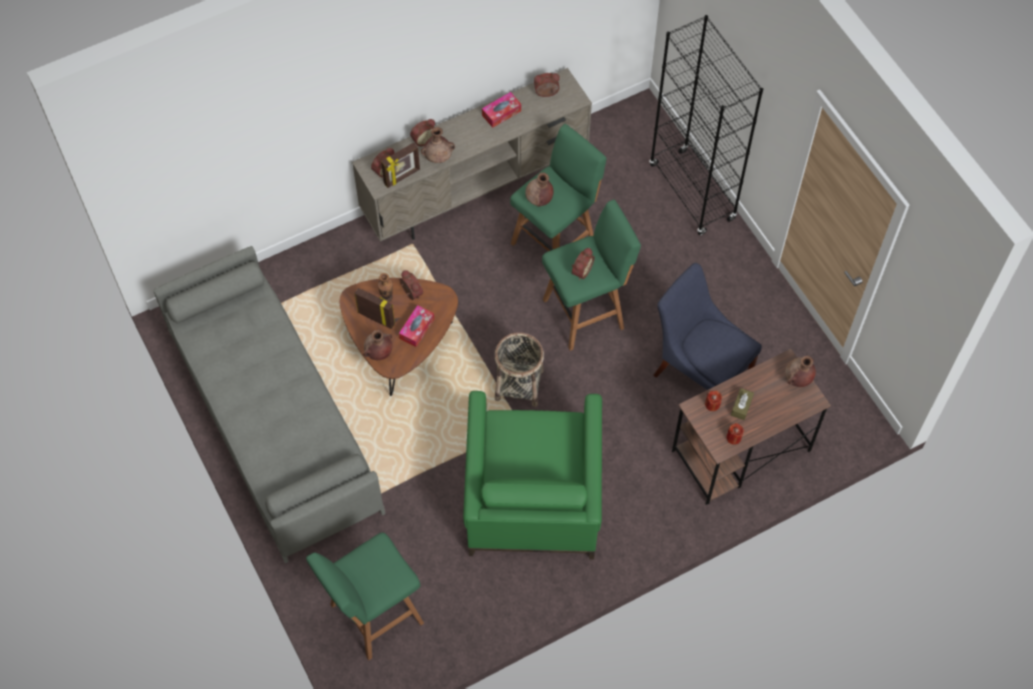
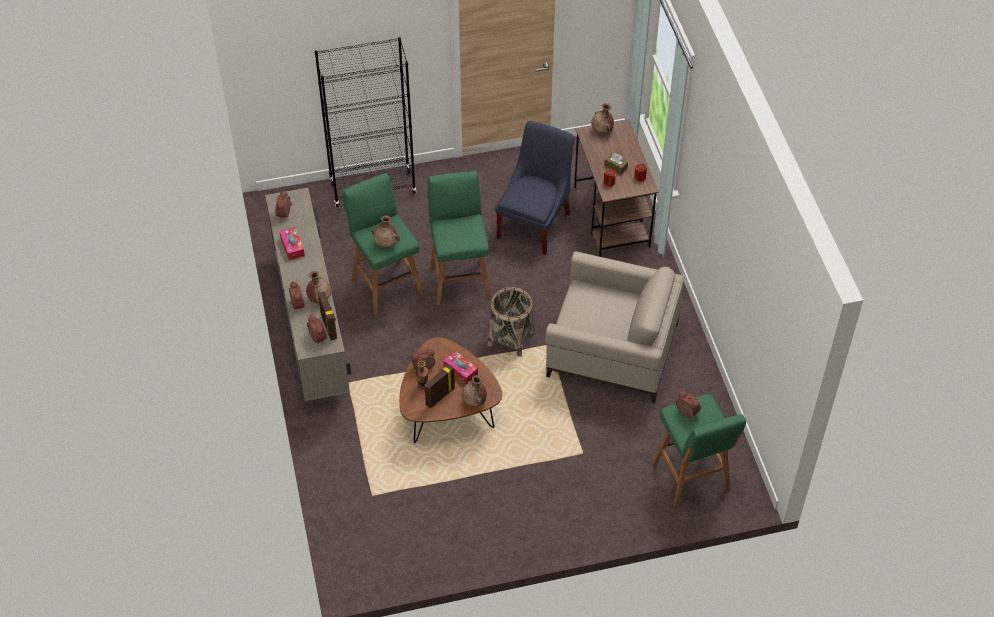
camera: 75 degrees left, 10 degrees down
grey sofa [153,246,386,563] -> none
green armchair [463,391,602,559] -> beige armchair [545,251,684,403]
alarm clock [572,248,595,280] -> alarm clock moved to [676,391,701,418]
blue chair [653,263,762,390] -> blue chair turned 150 degrees clockwise [496,121,575,255]

